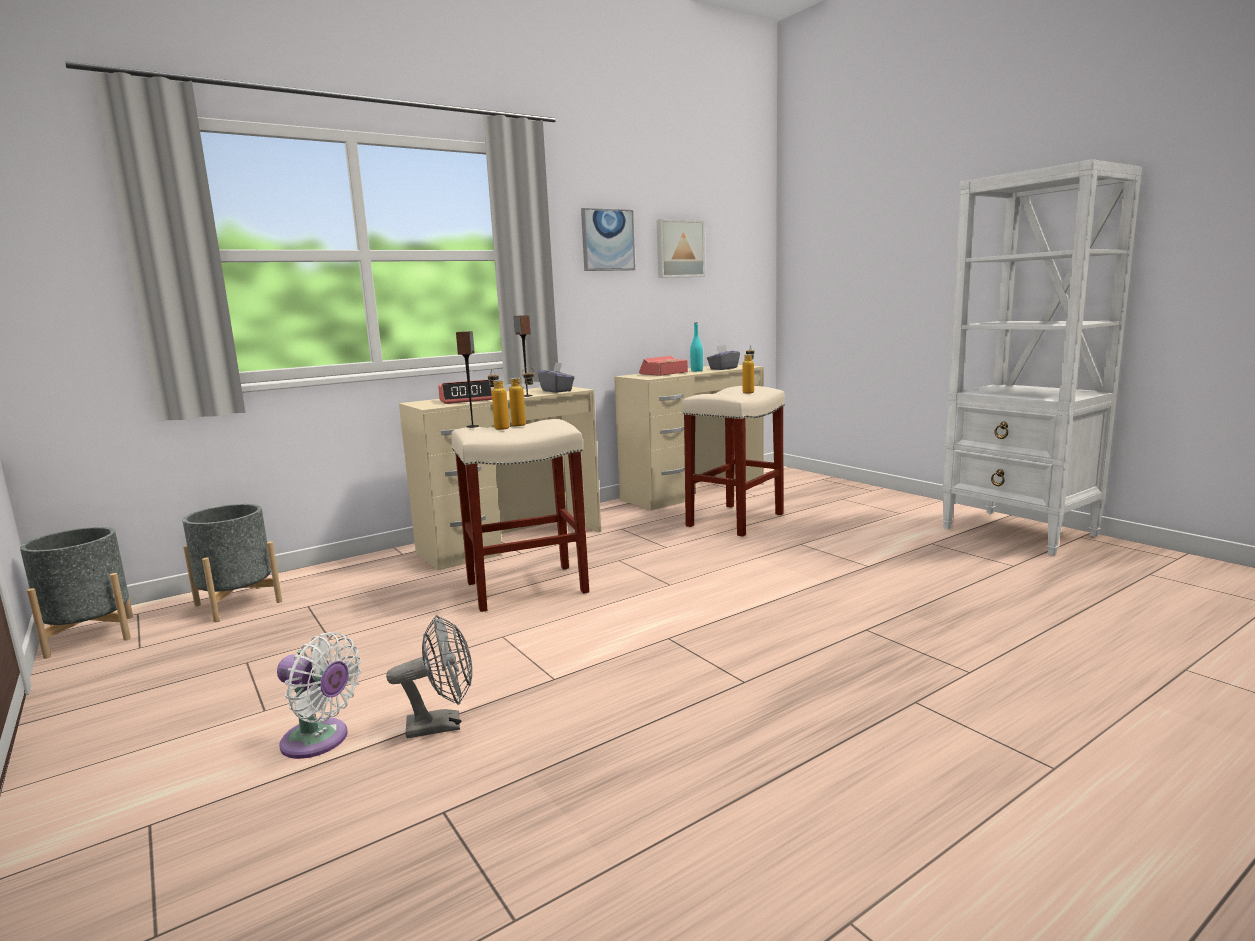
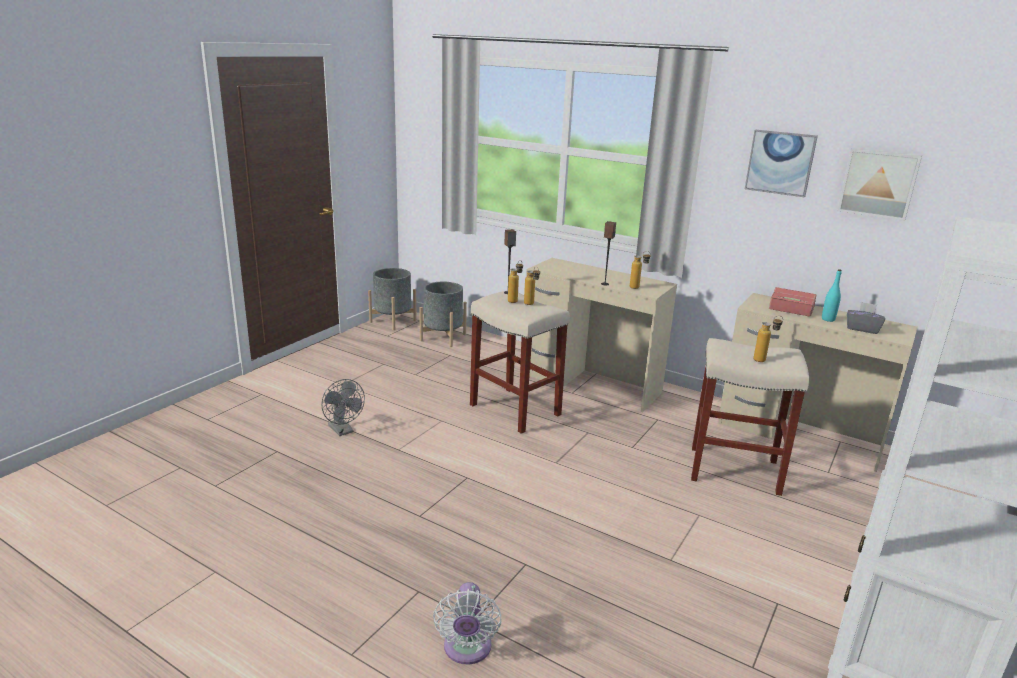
camera: 65 degrees right, 10 degrees up
white fan [277,632,362,759] -> white fan moved to [433,582,501,664]
alarm clock [438,380,492,404] -> none
grey tissue box [538,362,575,393] -> bottle [630,251,651,289]

